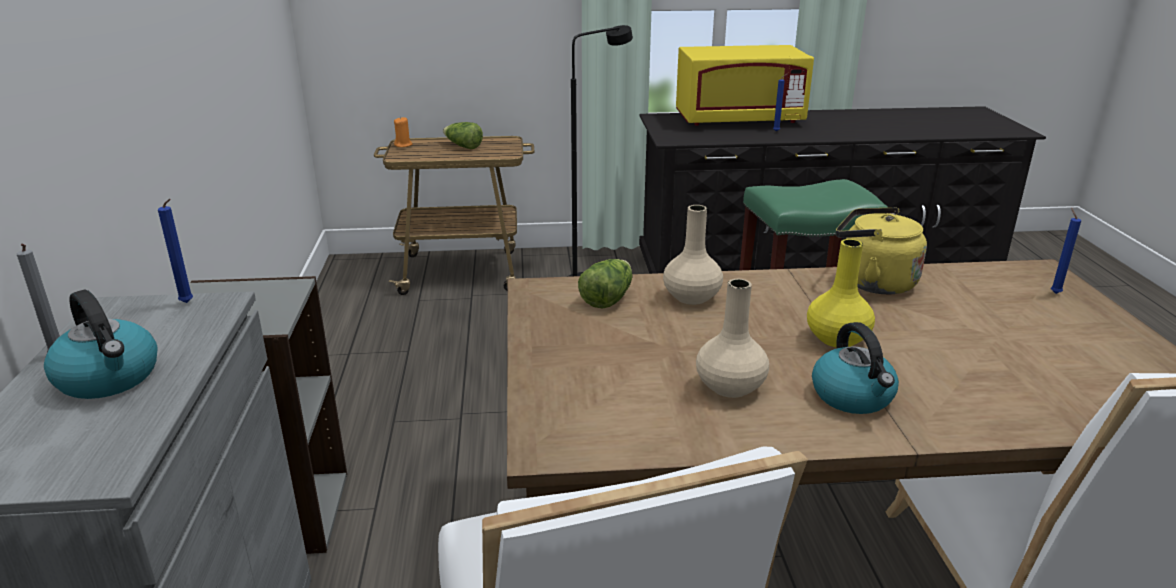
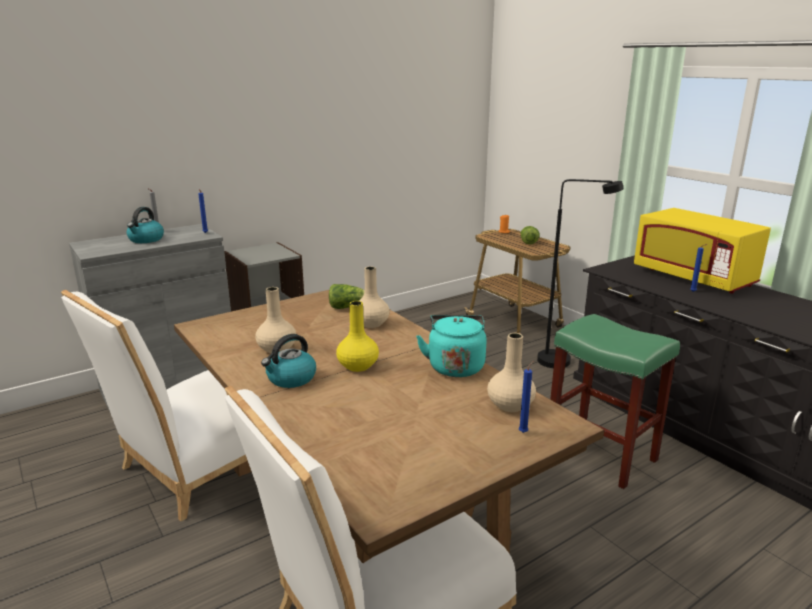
camera: 60 degrees right, 5 degrees down
yellow kettle [836,207,927,295] -> turquoise kettle [416,315,486,377]
none -> beige vase [487,333,536,412]

